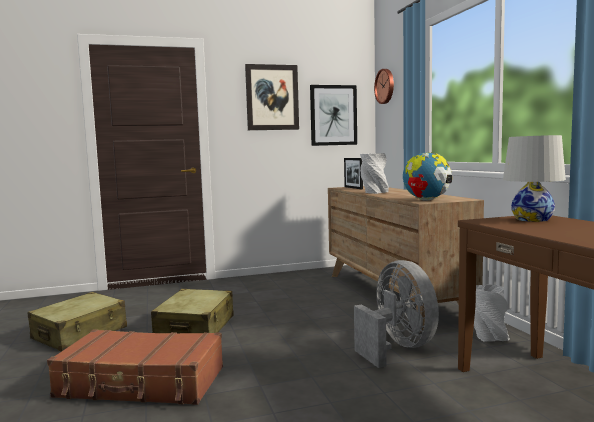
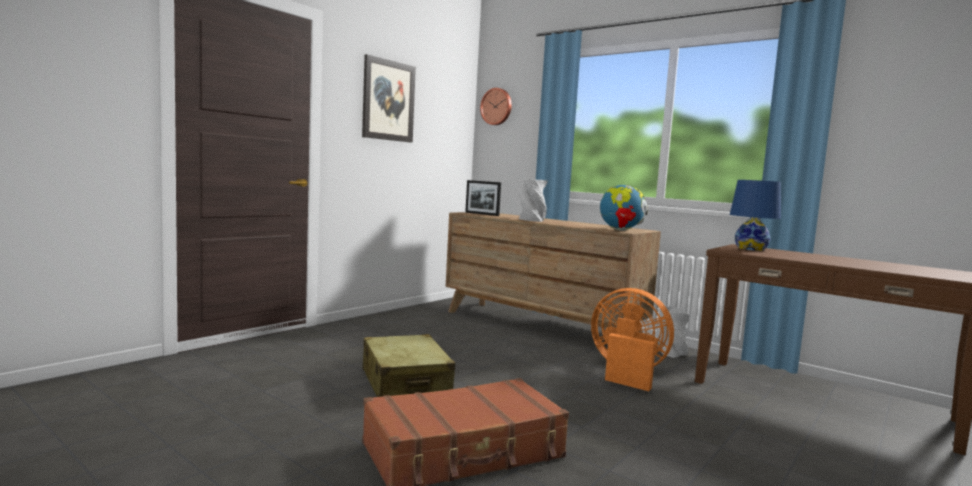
camera: 35 degrees left, 0 degrees up
beige suitcase [28,292,127,351] -> none
picture [310,85,357,146] -> none
grey fan [354,260,439,368] -> orange fan [591,288,674,391]
white table lamp [503,135,566,222] -> blue table lamp [730,180,781,251]

